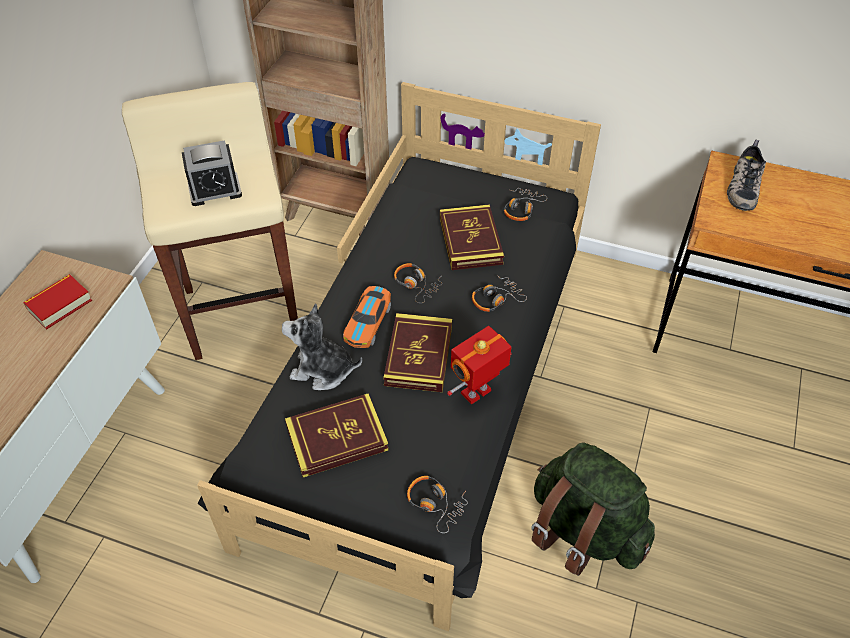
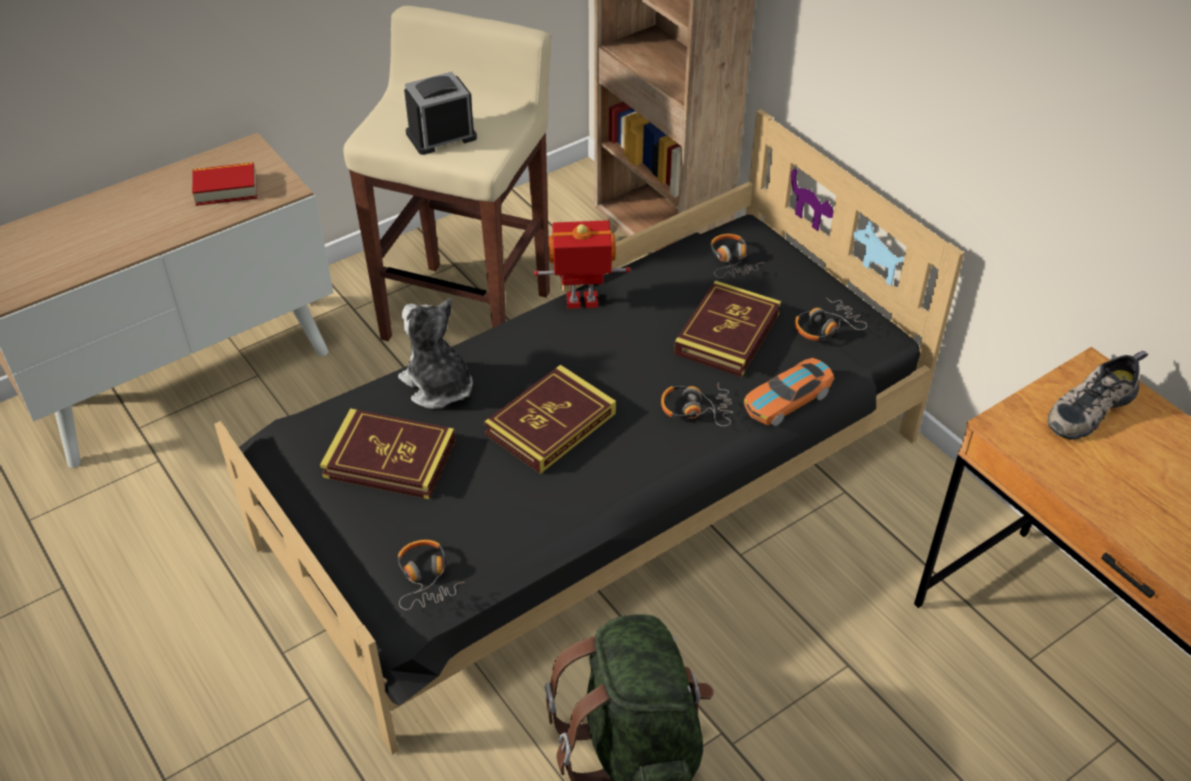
camera: 35 degrees right, 5 degrees down
alarm clock [182,140,242,206] -> alarm clock turned 135 degrees clockwise [404,72,477,155]
toy car [343,286,391,348] -> toy car moved to [744,358,835,426]
headphones [394,263,442,303] -> headphones moved to [710,234,764,278]
toy robot [447,326,512,404] -> toy robot moved to [534,220,631,309]

